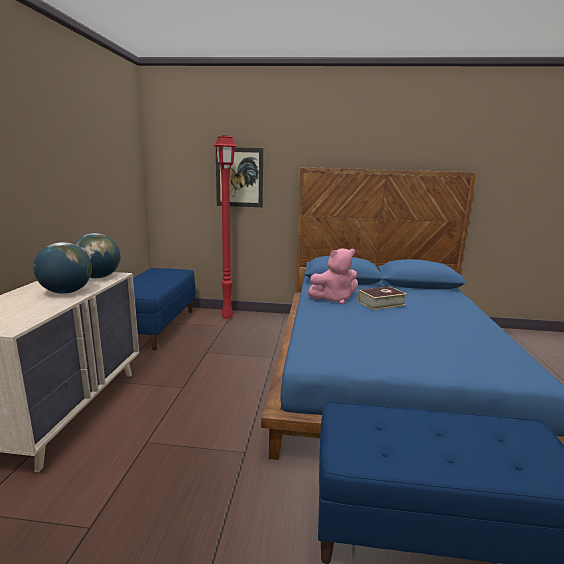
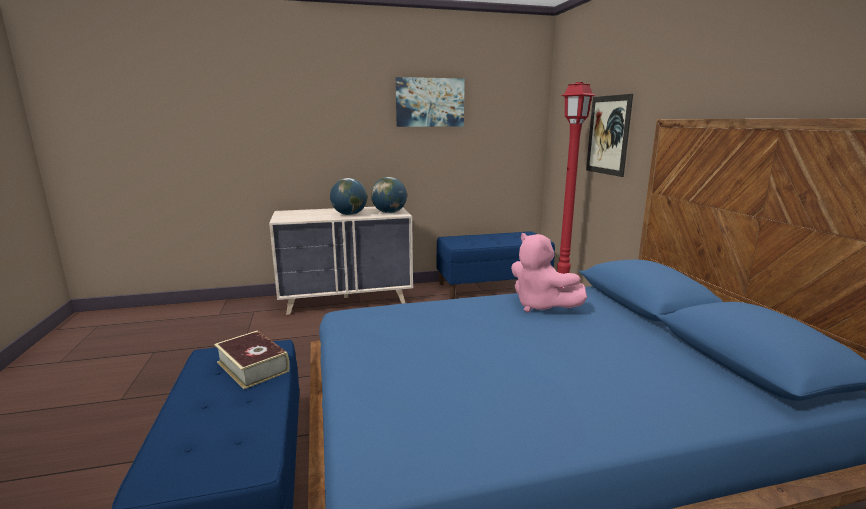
camera: 70 degrees right, 0 degrees up
book [358,286,407,310] -> book moved to [214,330,290,389]
none -> picture [395,77,465,127]

